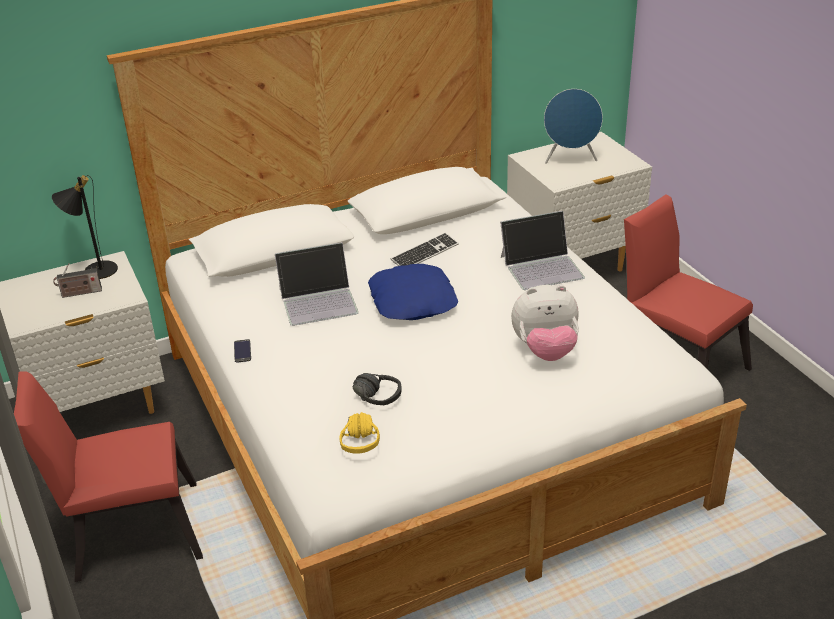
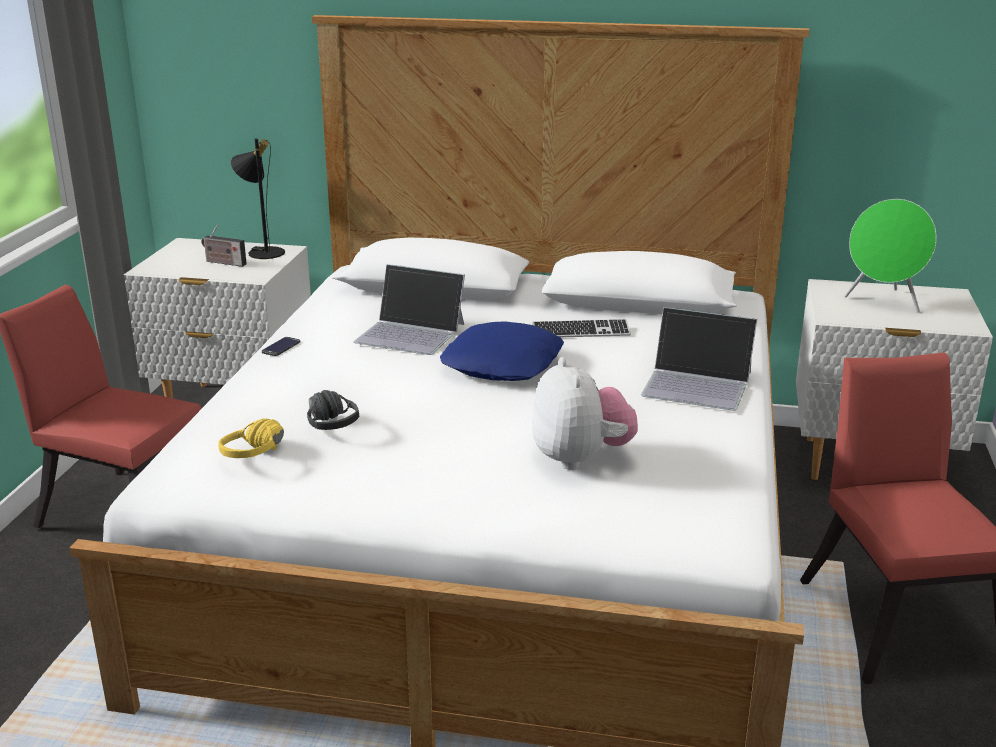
camera: 35 degrees right, 10 degrees down
plush toy [511,285,579,361] -> plush toy turned 135 degrees counterclockwise [532,357,638,470]
blue speaker [544,89,603,164] -> green speaker [844,199,937,312]

